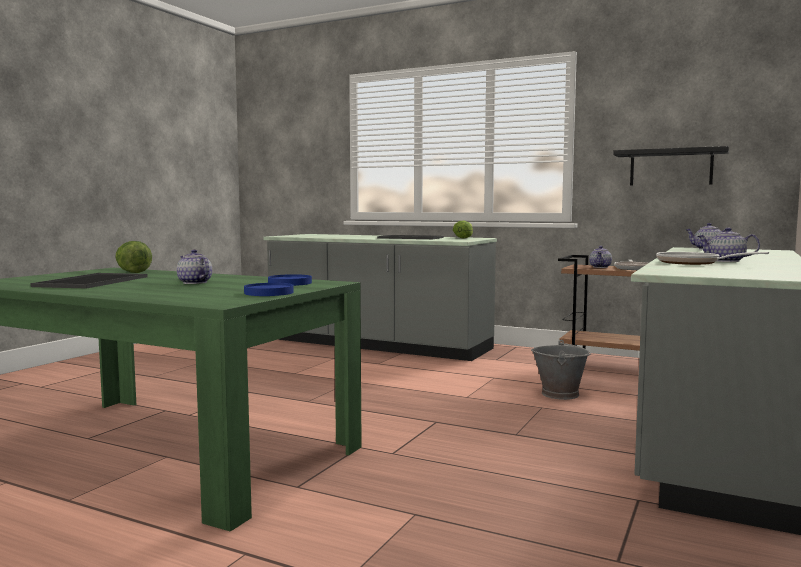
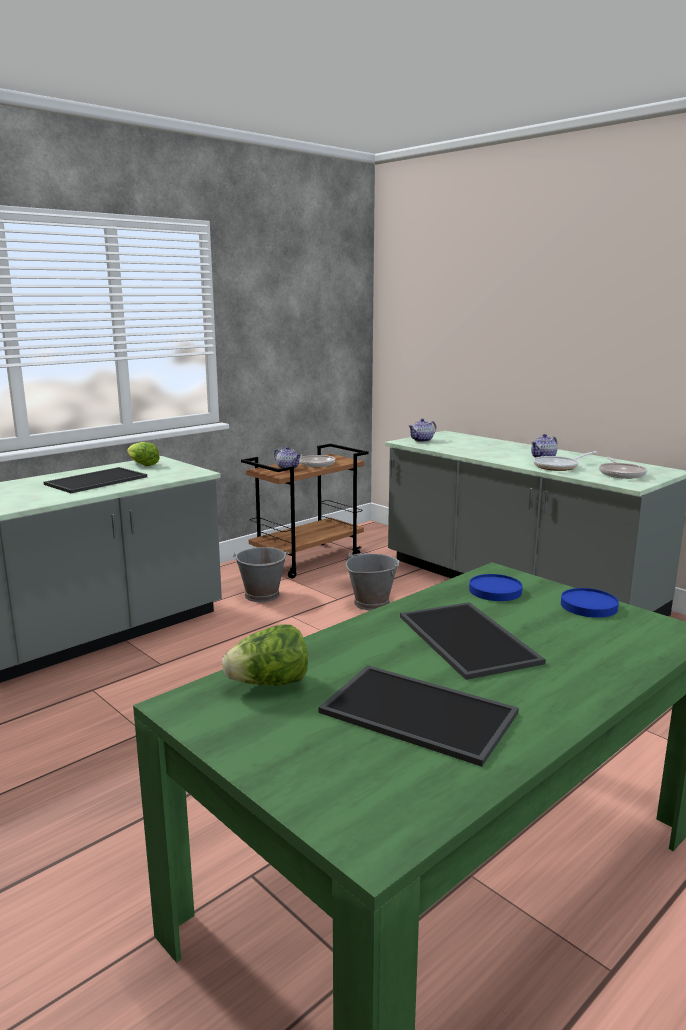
camera: 70 degrees left, 10 degrees up
teapot [177,249,212,284] -> tray [400,602,545,680]
black shelf [613,146,729,186] -> none
none -> grey bucket [232,547,289,602]
none -> frying pan [599,457,647,479]

